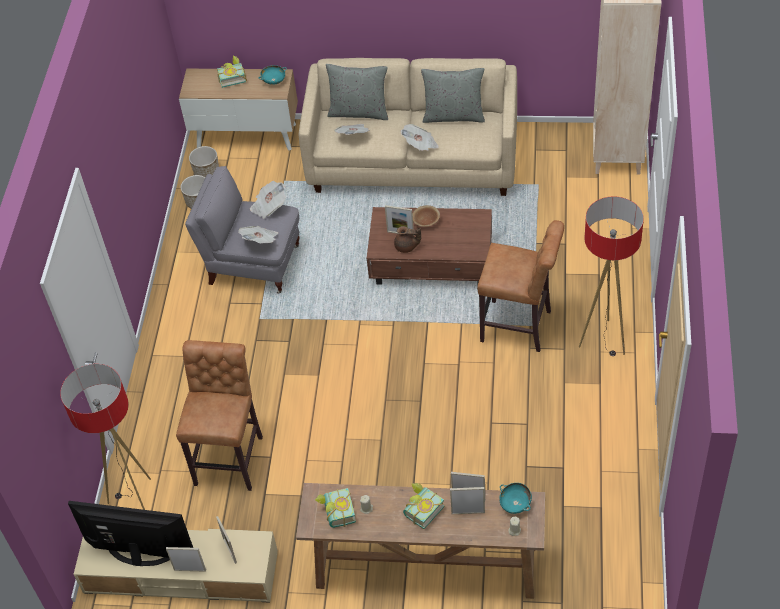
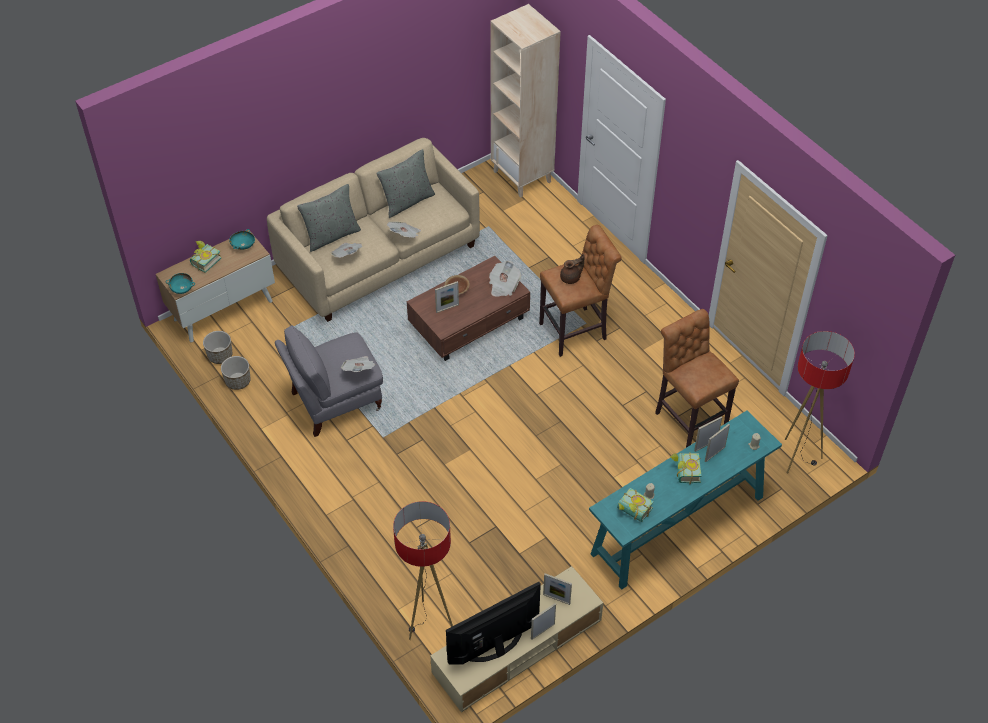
camera: 45 degrees left, 0 degrees up
brown stool [176,340,263,491] -> brown stool moved to [655,309,739,448]
newspaper [250,181,286,219] -> newspaper moved to [489,261,521,297]
brown console table [296,483,545,599] -> turquoise console table [589,410,782,590]
brown teapot [394,226,421,253] -> brown teapot moved to [560,254,585,284]
turquoise bowl [499,483,532,514] -> turquoise bowl moved to [166,273,195,294]
floor lamp [579,197,644,356] -> floor lamp moved to [785,331,855,474]

